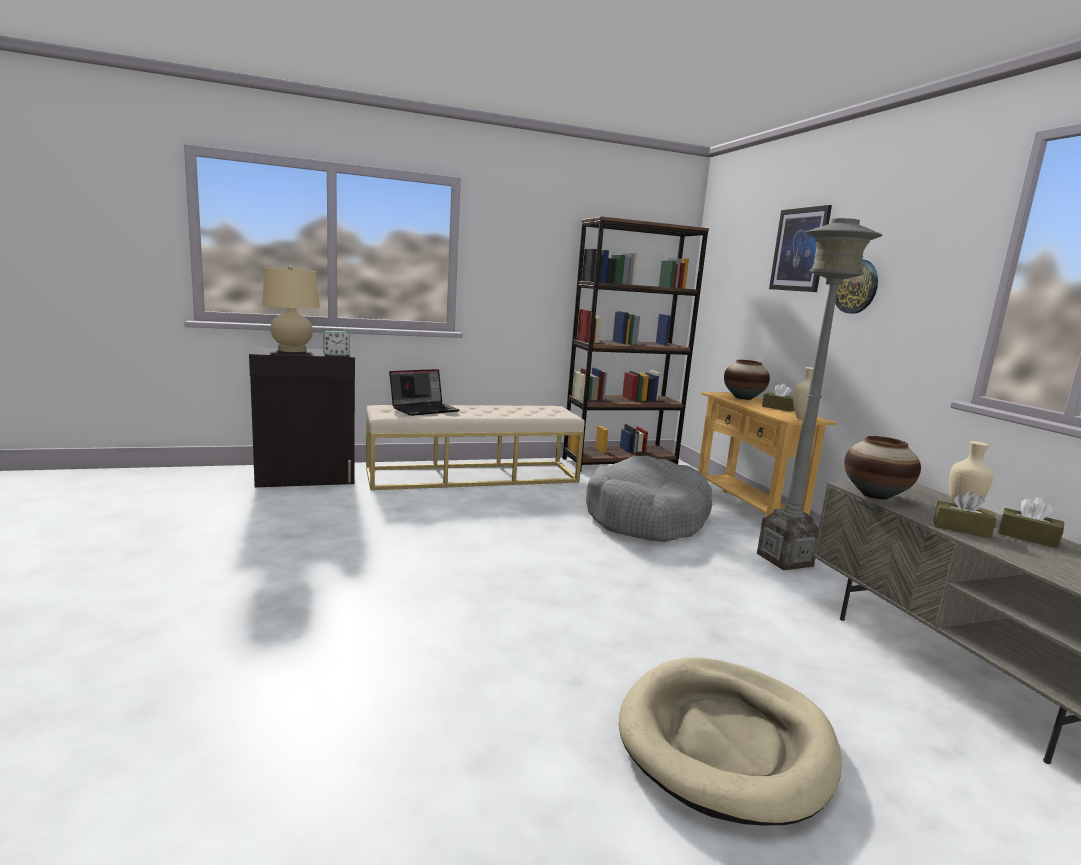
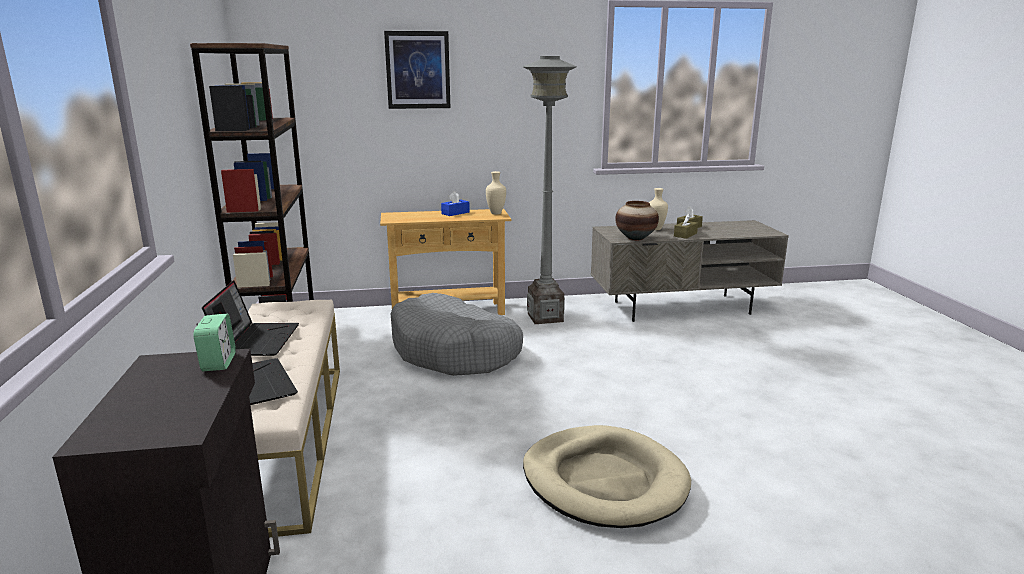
camera: 80 degrees left, 5 degrees up
beige table lamp [262,266,320,352] -> none
beige dog bed [619,657,842,825] -> beige dog bed moved to [523,425,691,528]
vase [724,360,770,400] -> none
brown tissue box [762,383,794,412] -> blue tissue box [441,191,470,216]
wall clock [835,259,878,314] -> none
none -> laptop [202,280,299,356]

